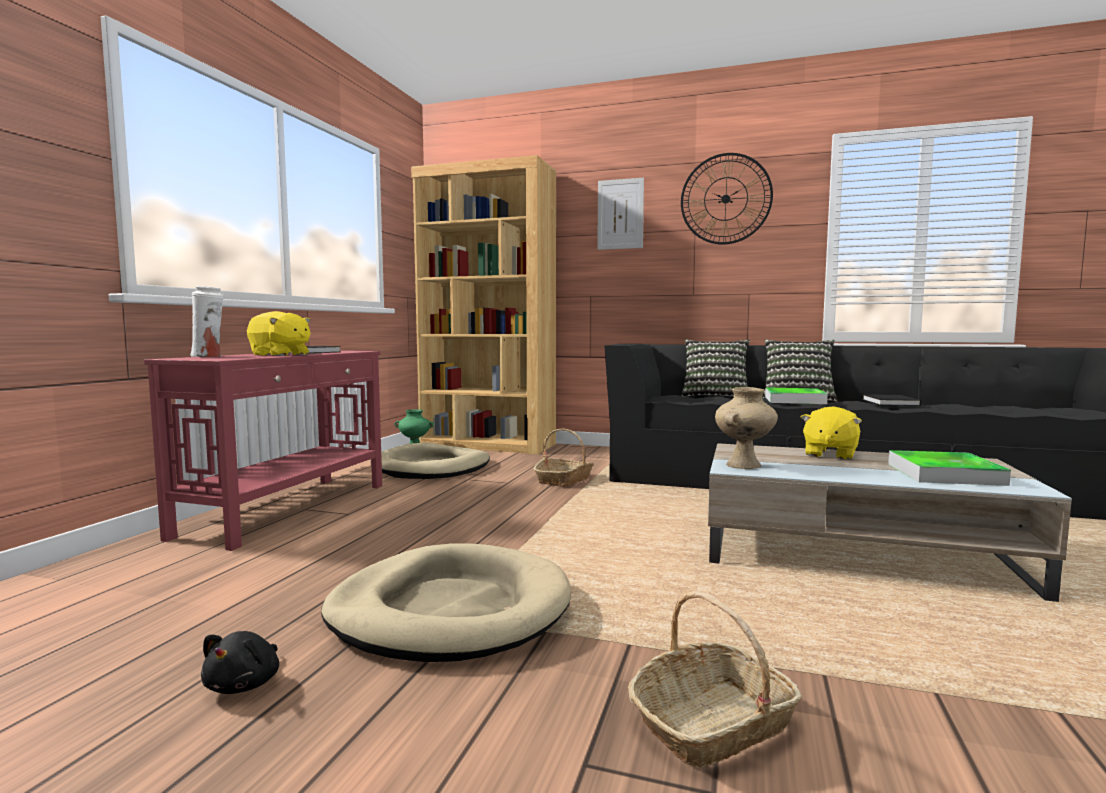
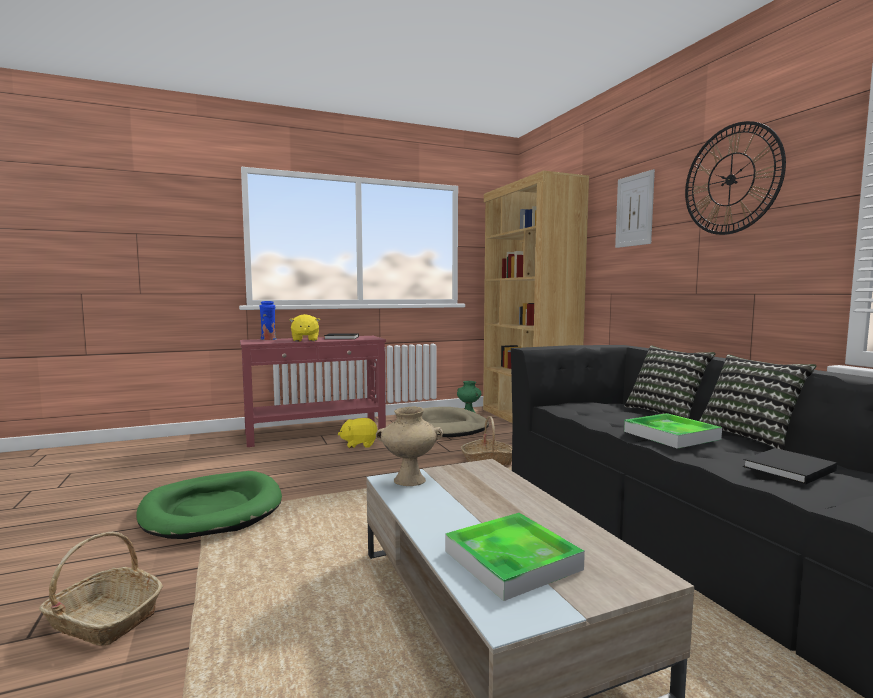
camera: 50 degrees right, 0 degrees up
white vase [190,286,224,357] -> blue vase [259,301,277,340]
black plush toy [201,631,279,694] -> none
beige dog bed [321,543,571,662] -> green dog bed [137,471,282,539]
yellow plush toy [801,406,862,460] -> yellow plush toy moved to [338,418,378,448]

